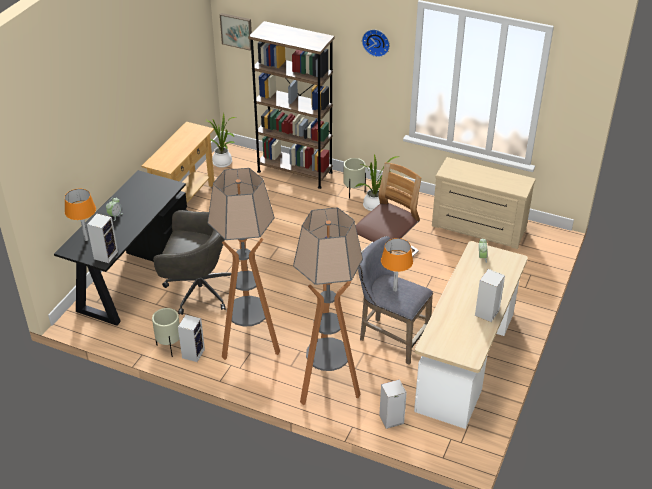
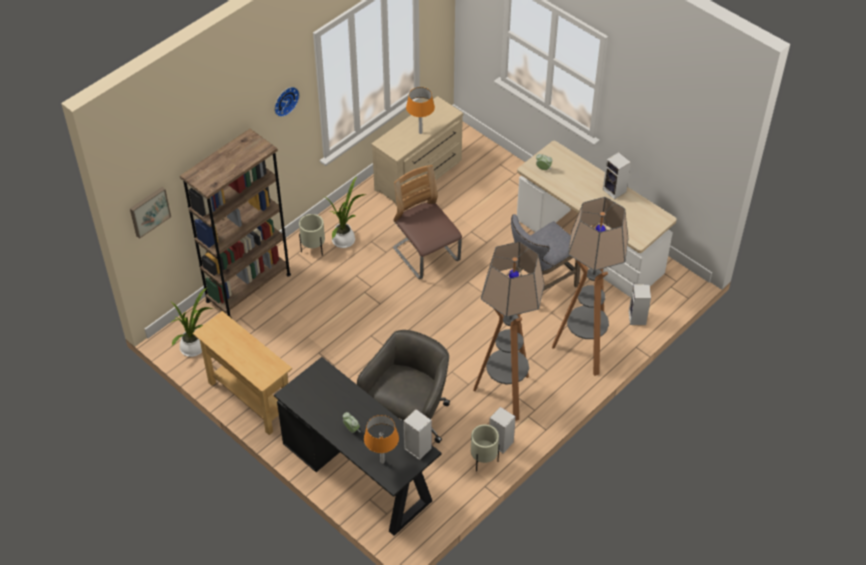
camera: 70 degrees left, 10 degrees up
orange table lamp [381,238,413,291] -> orange table lamp moved to [406,87,435,134]

